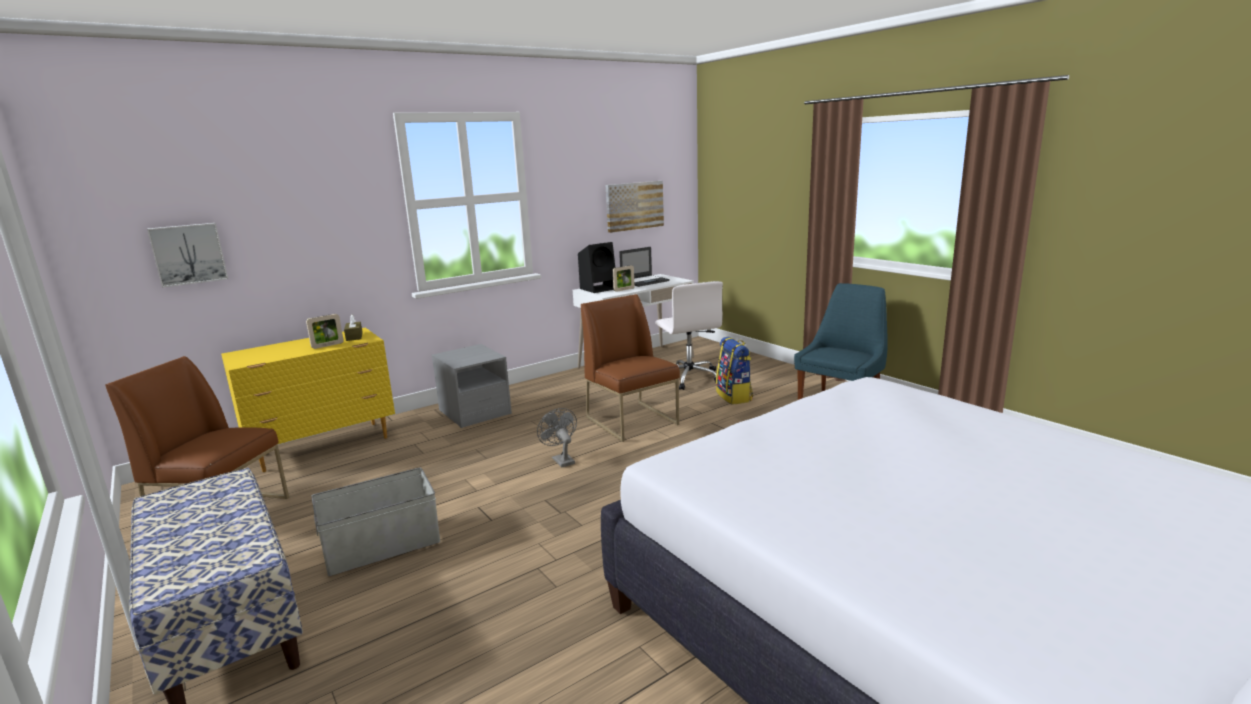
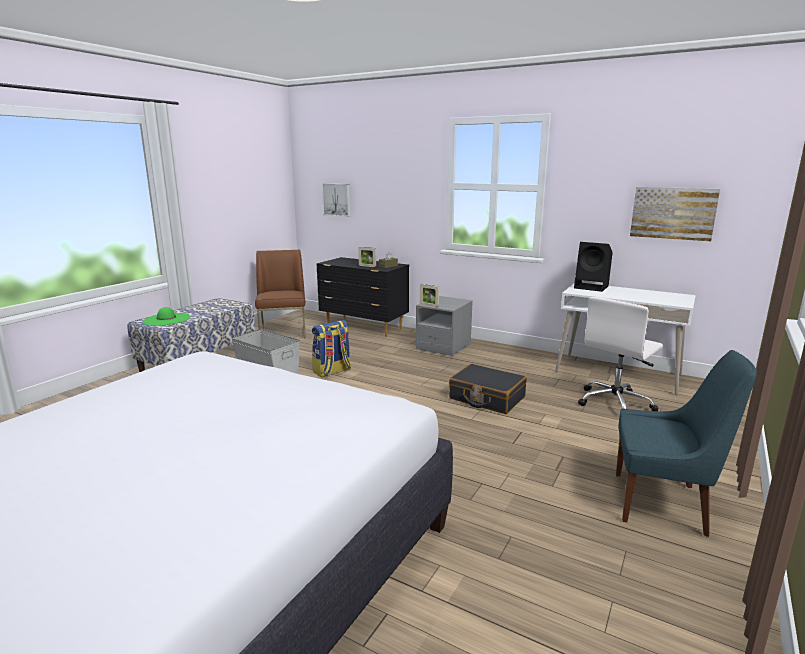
camera: 65 degrees right, 0 degrees up
yellow dresser [221,328,395,472] -> black dresser [316,257,409,337]
grey fan [537,408,577,467] -> none
brown chair [581,294,680,442] -> black suitcase [449,364,527,414]
picture frame [613,265,635,292] -> picture frame moved to [420,284,439,307]
laptop [619,247,670,287] -> none
backpack [716,337,753,405] -> backpack moved to [312,320,351,377]
none -> green hat [143,307,190,326]

